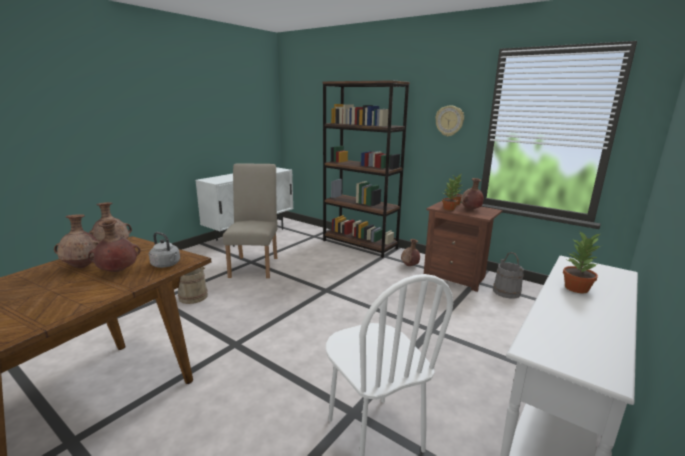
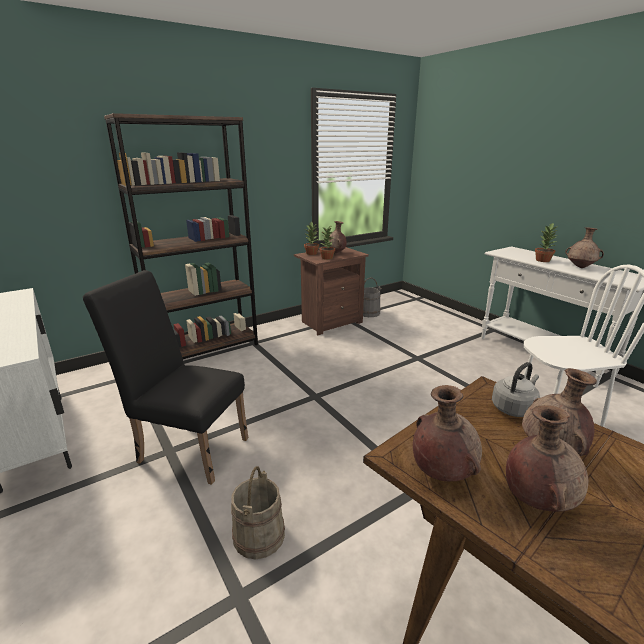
camera: 70 degrees left, 5 degrees up
beige chair [223,163,278,278] -> black chair [83,270,248,485]
brown vase [401,239,420,266] -> brown vase moved to [565,227,604,268]
wall clock [435,106,464,136] -> none

